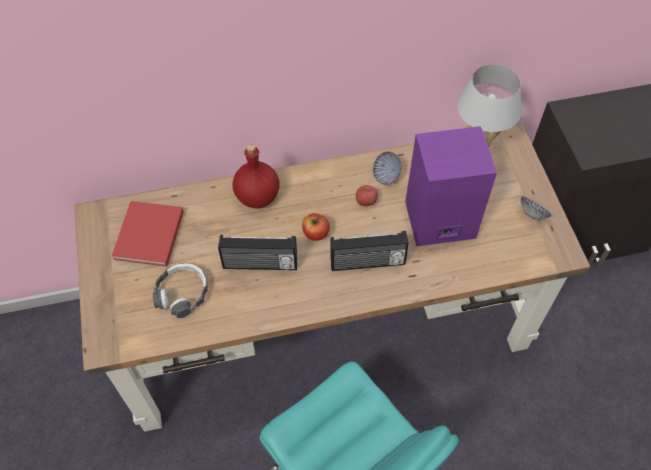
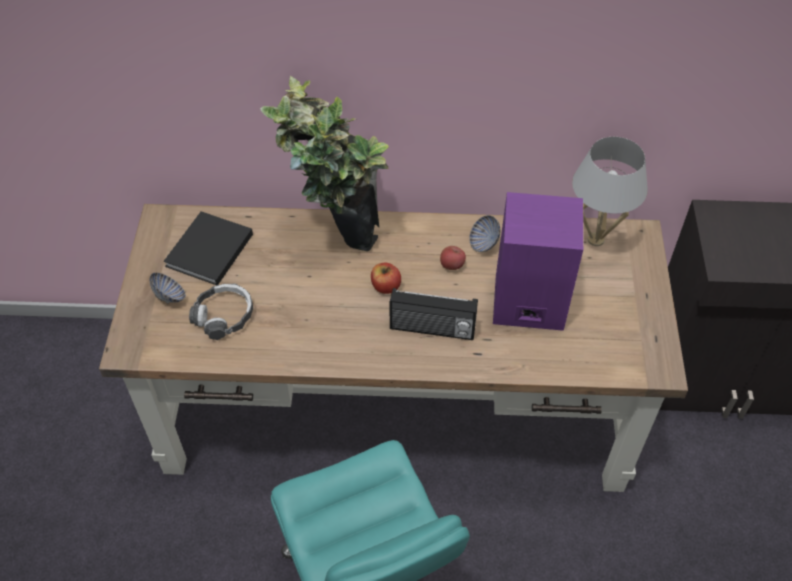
camera: 15 degrees right, 5 degrees down
red book [112,201,184,267] -> black book [164,211,253,285]
radio [218,235,297,270] -> none
red bottle [233,144,280,208] -> potted plant [260,76,388,251]
bowl [521,196,552,221] -> bowl moved to [150,273,186,304]

